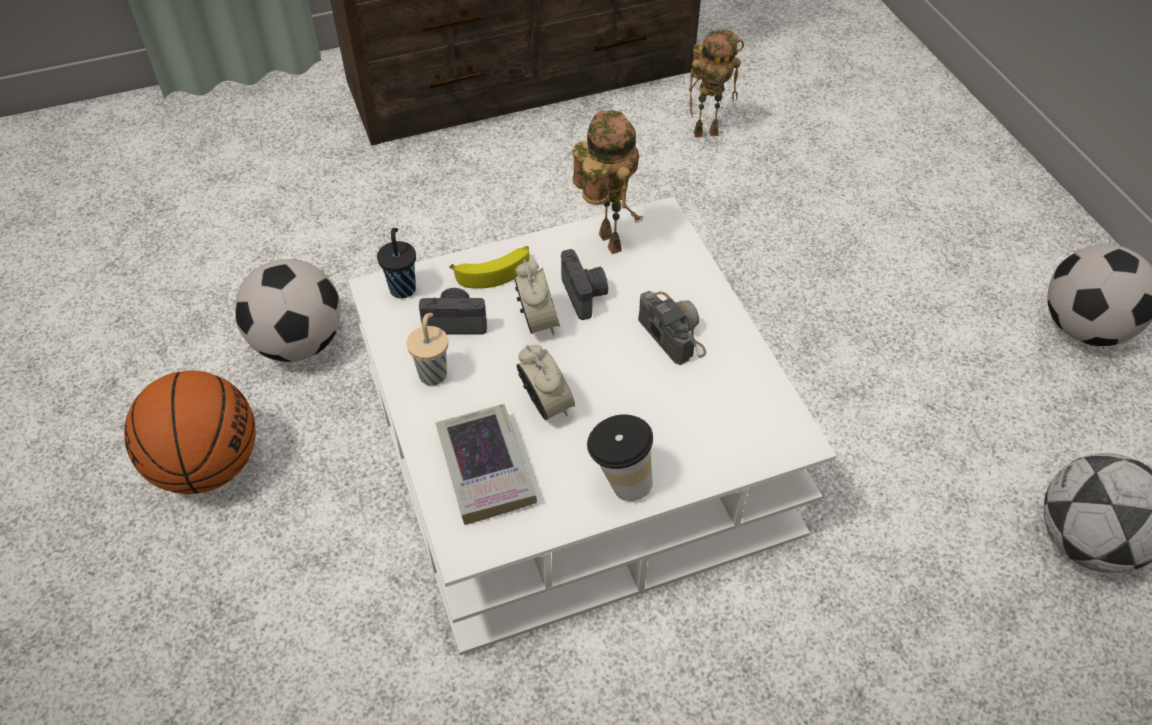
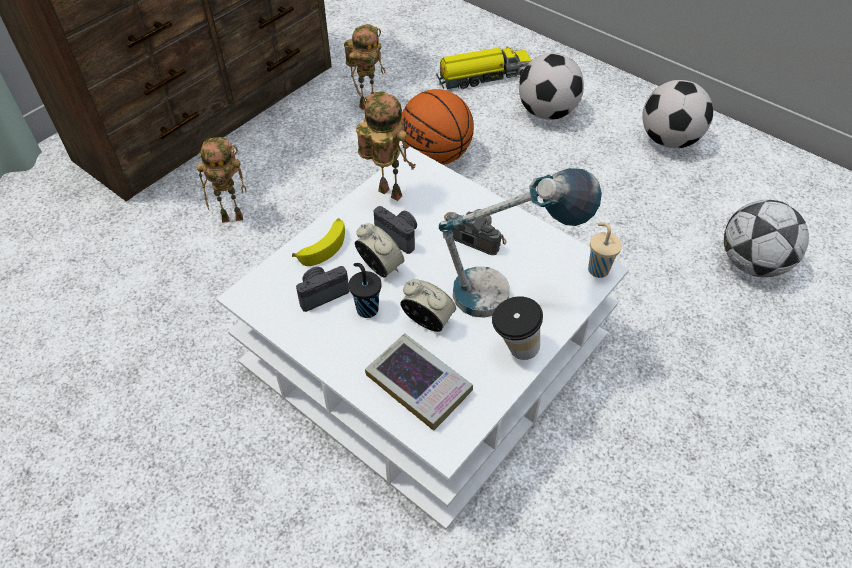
camera: 30 degrees left, 0 degrees up
basketball [124,370,256,494] -> basketball moved to [402,89,474,165]
football [235,259,341,362] -> football moved to [519,53,584,120]
black cup [377,228,416,299] -> black cup moved to [349,263,382,318]
beige cup [407,313,448,386] -> beige cup moved to [588,223,622,278]
none -> toy robot [197,137,247,223]
none -> toy truck [437,47,532,89]
none -> table lamp [439,168,602,318]

